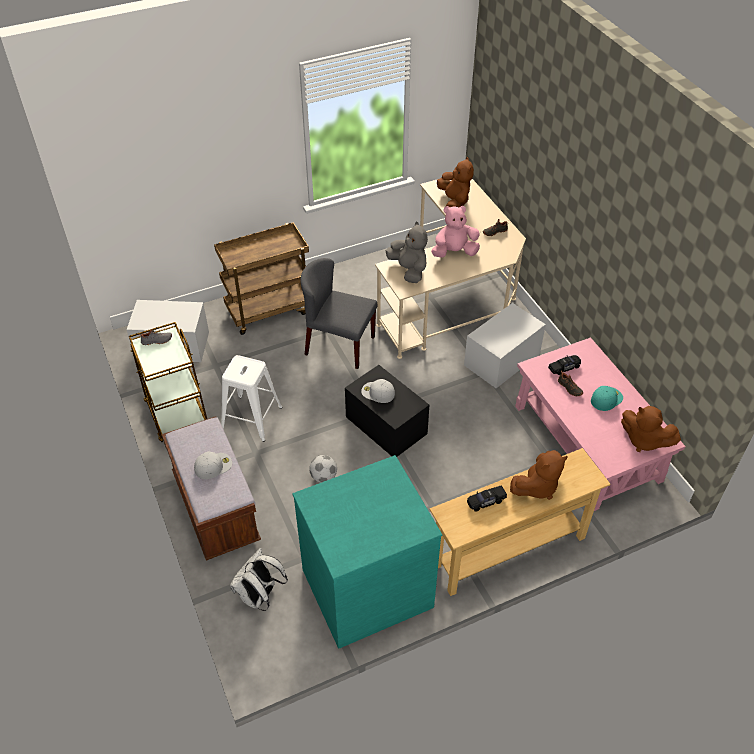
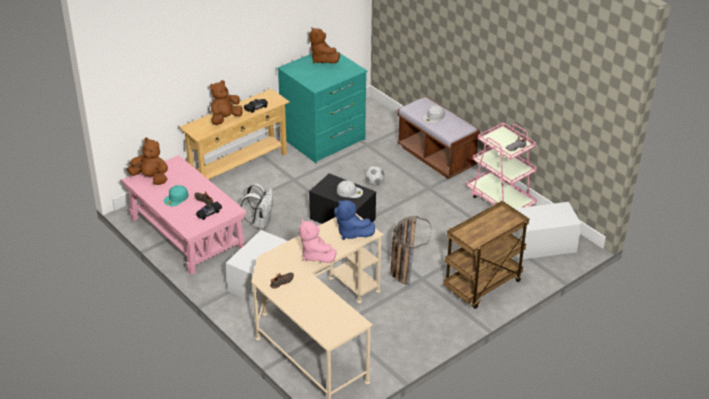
camera: 165 degrees right, 10 degrees down
brown cart [129,322,207,447] -> pink cart [466,123,537,209]
white stool [221,355,283,442] -> none
white backpack [230,548,288,611] -> white backpack moved to [240,183,273,229]
grey chair [300,258,377,369] -> basket [391,216,431,285]
grey plush toy [386,222,428,283] -> blue plush toy [334,199,375,240]
pink plush toy [431,206,480,258] -> pink plush toy turned 90 degrees clockwise [299,219,336,263]
brown plush toy [437,157,474,208] -> brown plush toy moved to [309,27,340,64]

